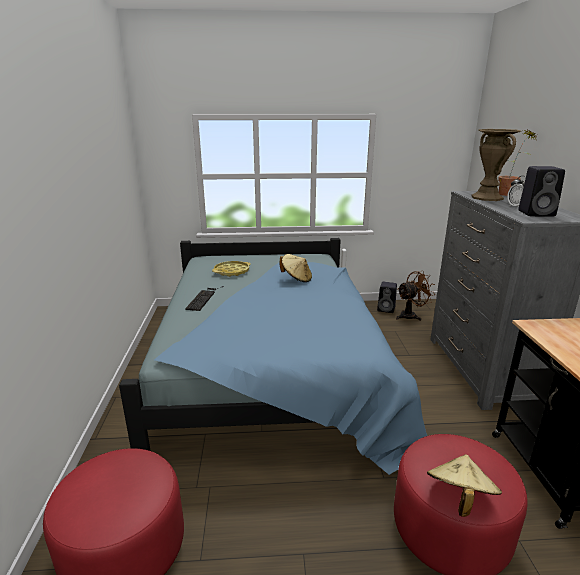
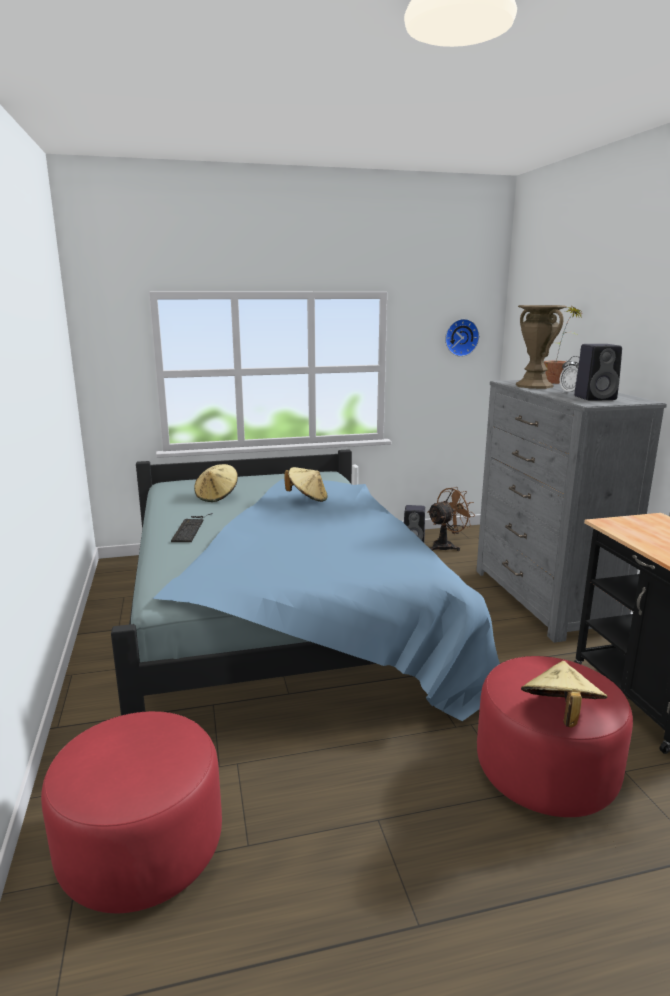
camera: 10 degrees left, 5 degrees down
yellow tray [212,261,251,277] -> beige hat [194,464,238,502]
none -> wall clock [445,319,479,357]

